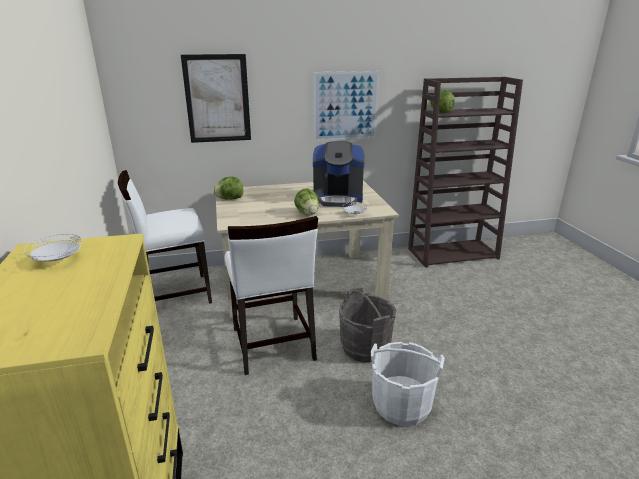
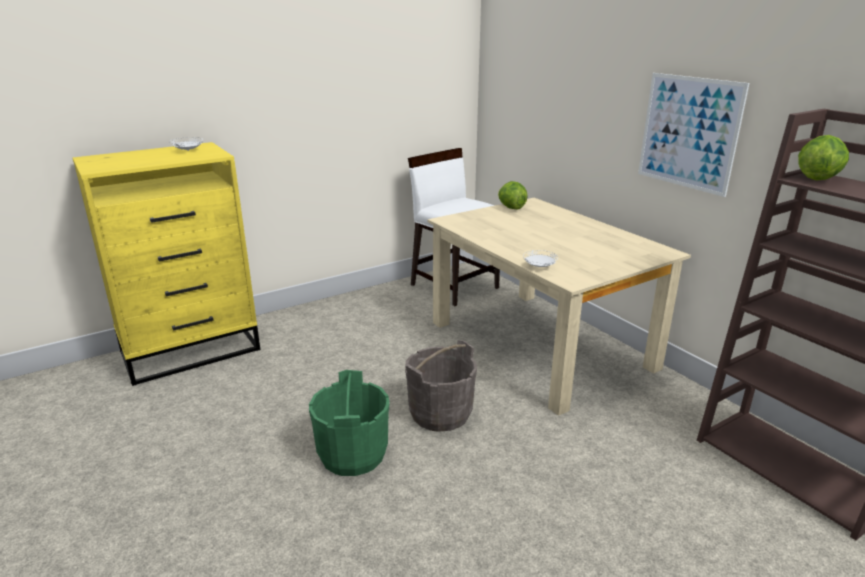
camera: 70 degrees right, 0 degrees up
picture [181,54,251,143] -> none
white chair [225,216,318,375] -> none
lettuce [294,188,319,216] -> none
coffee machine [313,141,365,207] -> none
white bucket [371,342,445,426] -> green bucket [309,370,390,476]

